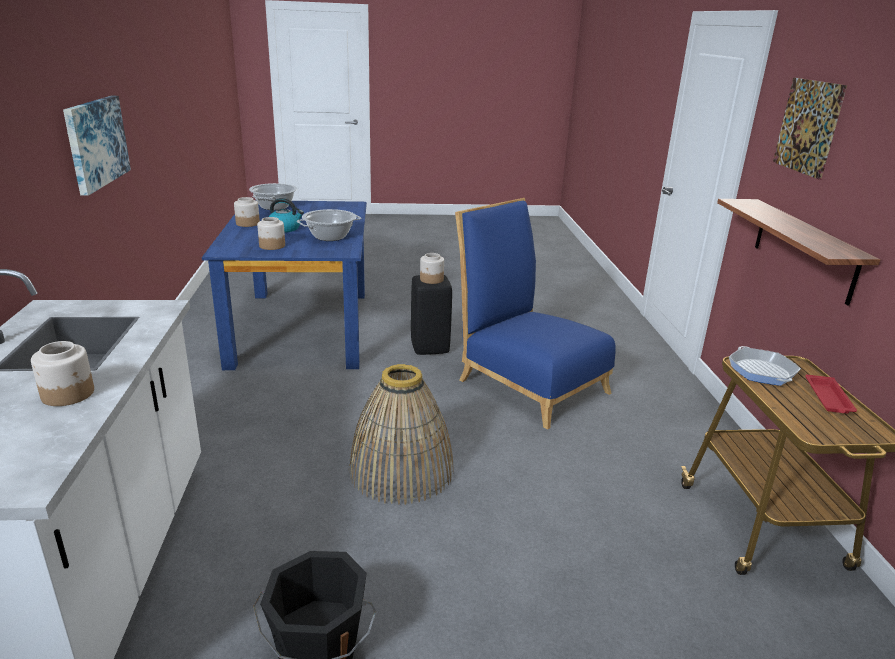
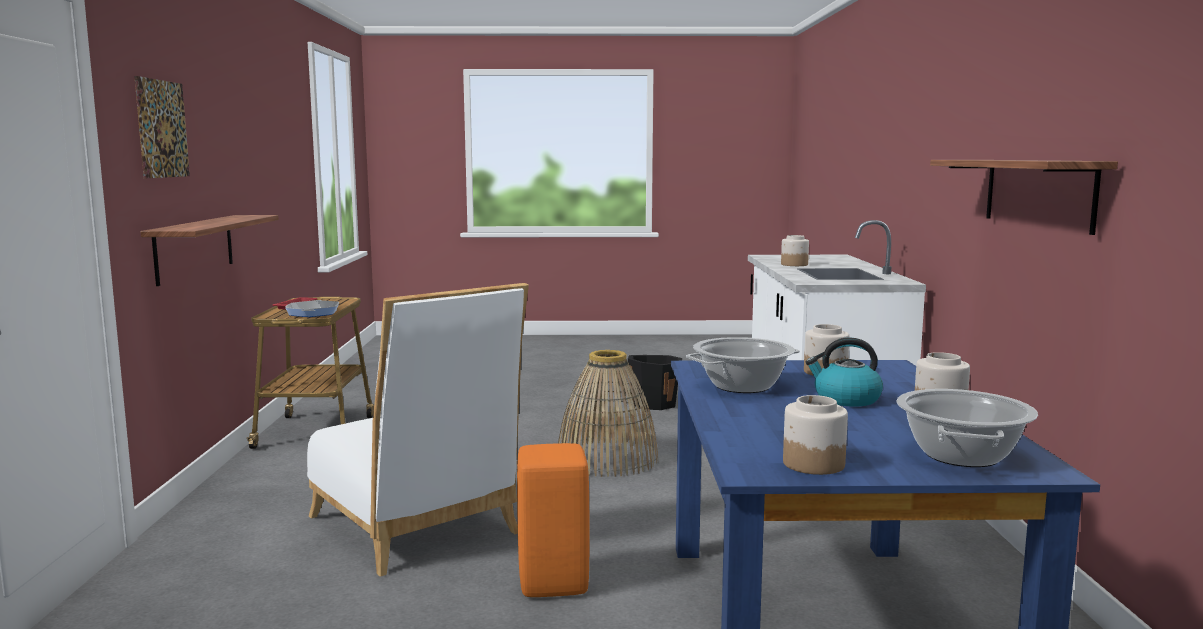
camera: 175 degrees left, 15 degrees down
picture [63,96,131,196] -> shelf [930,160,1118,235]
black stool [411,275,452,355] -> orange stool [517,443,589,597]
jar [420,253,444,284] -> jar moved to [783,395,848,475]
blue chair [455,198,616,429] -> white chair [307,283,529,577]

